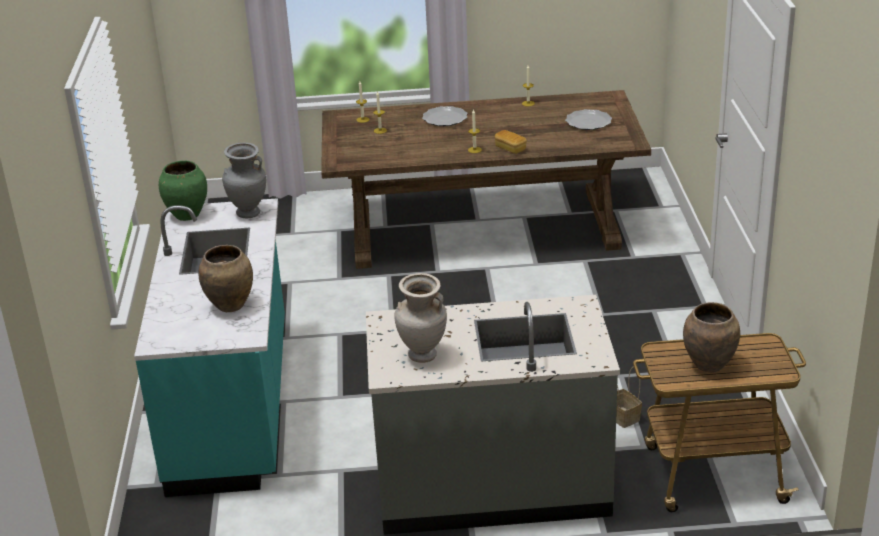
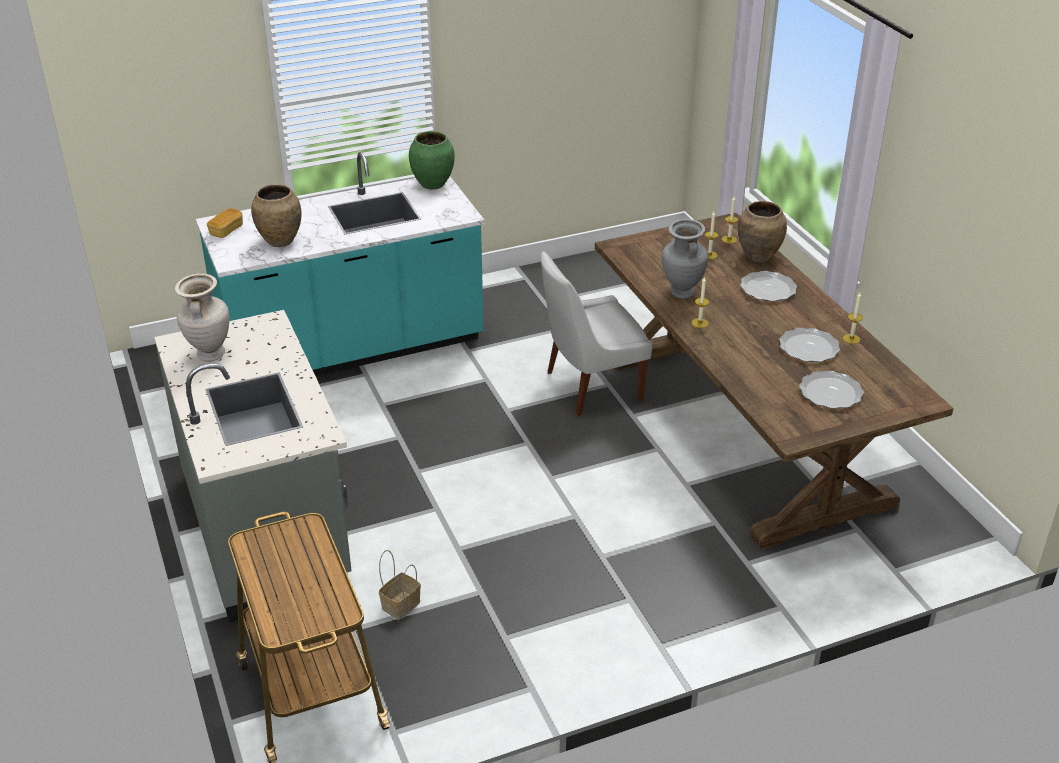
camera: 70 degrees right, 5 degrees up
grey vase [222,142,266,218] -> grey vase moved to [662,219,708,299]
bread [495,130,527,154] -> bread moved to [207,208,243,238]
brown vase [683,302,740,373] -> brown vase moved to [738,201,787,262]
none -> white chair [541,251,653,416]
none -> plate [779,328,840,362]

